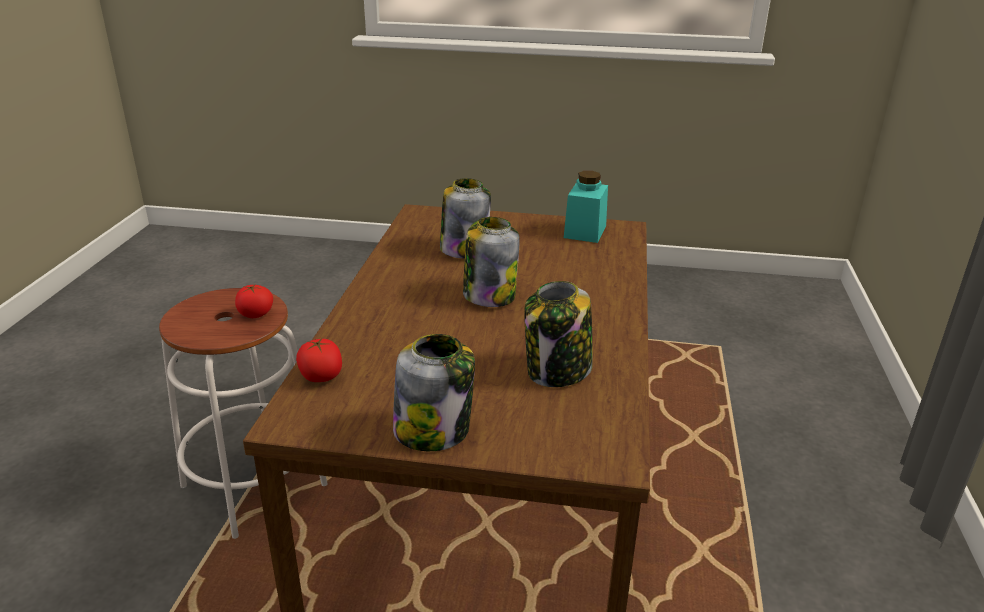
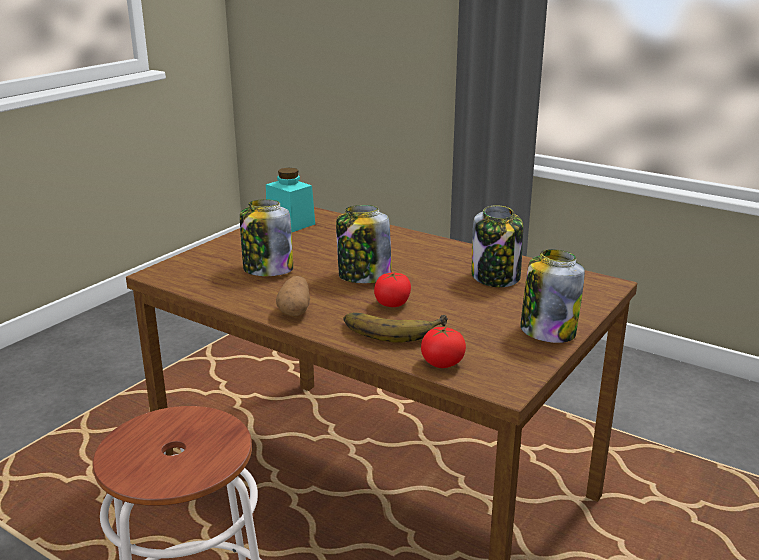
camera: 65 degrees left, 5 degrees down
tomato [235,284,273,318] -> tomato moved to [374,272,411,307]
none -> potato [276,276,310,316]
none -> banana [343,313,448,343]

